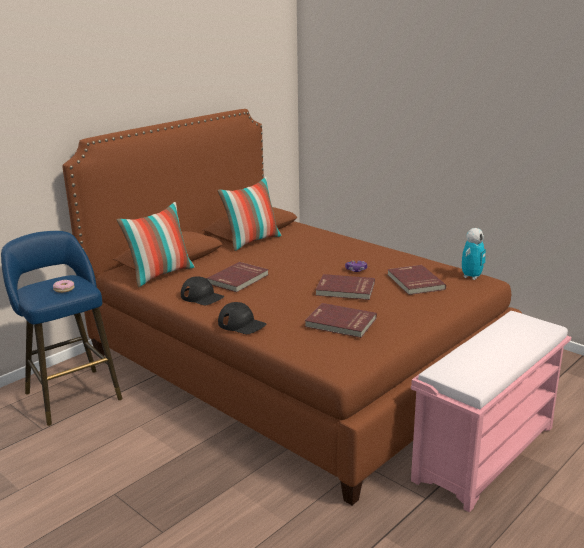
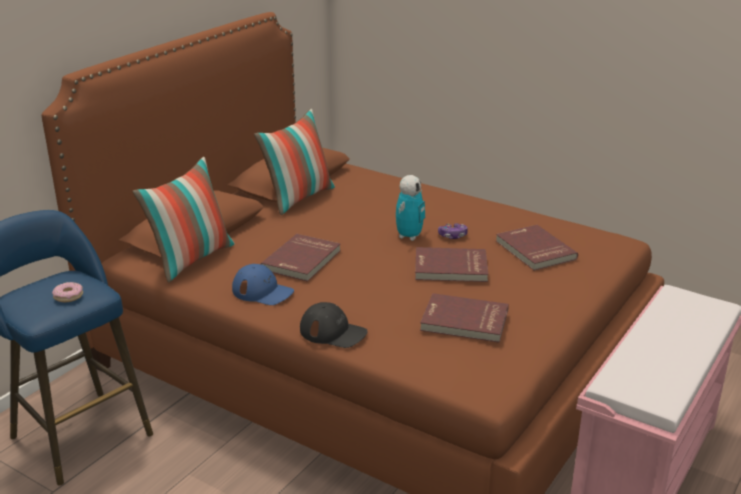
camera: 10 degrees left, 5 degrees up
black cap [181,276,225,305] -> blue cap [232,264,294,305]
toy robot [462,228,486,280] -> toy robot moved to [396,175,425,241]

